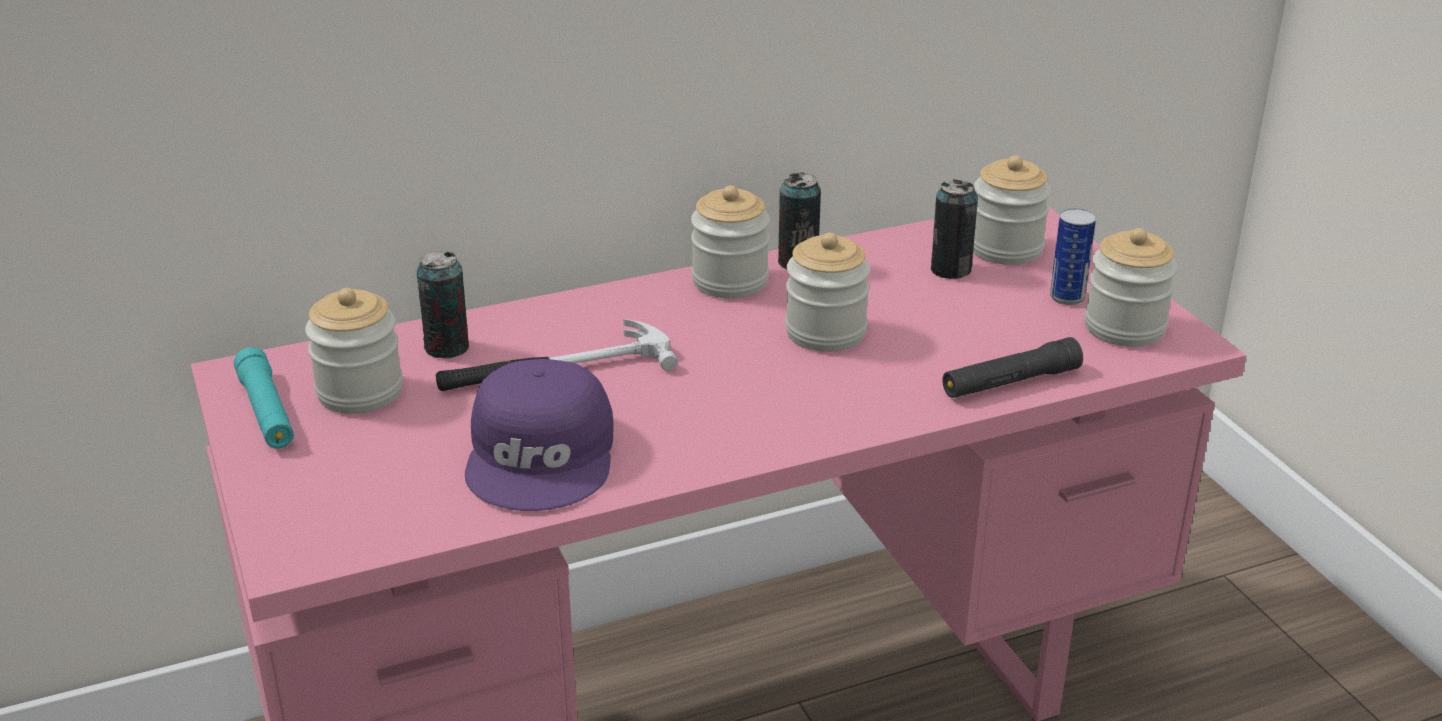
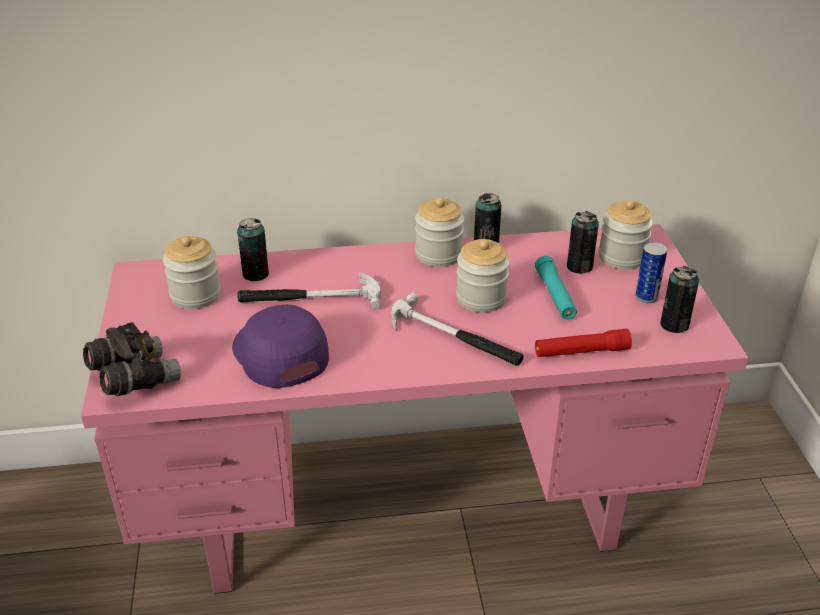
camera: 15 degrees right, 5 degrees up
turquoise flashlight [234,347,294,448] -> turquoise flashlight moved to [535,256,577,320]
purple cap [465,359,614,511] -> purple cap turned 135 degrees clockwise [232,305,329,388]
black flashlight [942,337,1083,398] -> red flashlight [535,329,632,357]
jar [1085,228,1177,347] -> can [660,266,699,333]
none -> grey binoculars [83,322,181,396]
none -> hammer [391,292,524,366]

